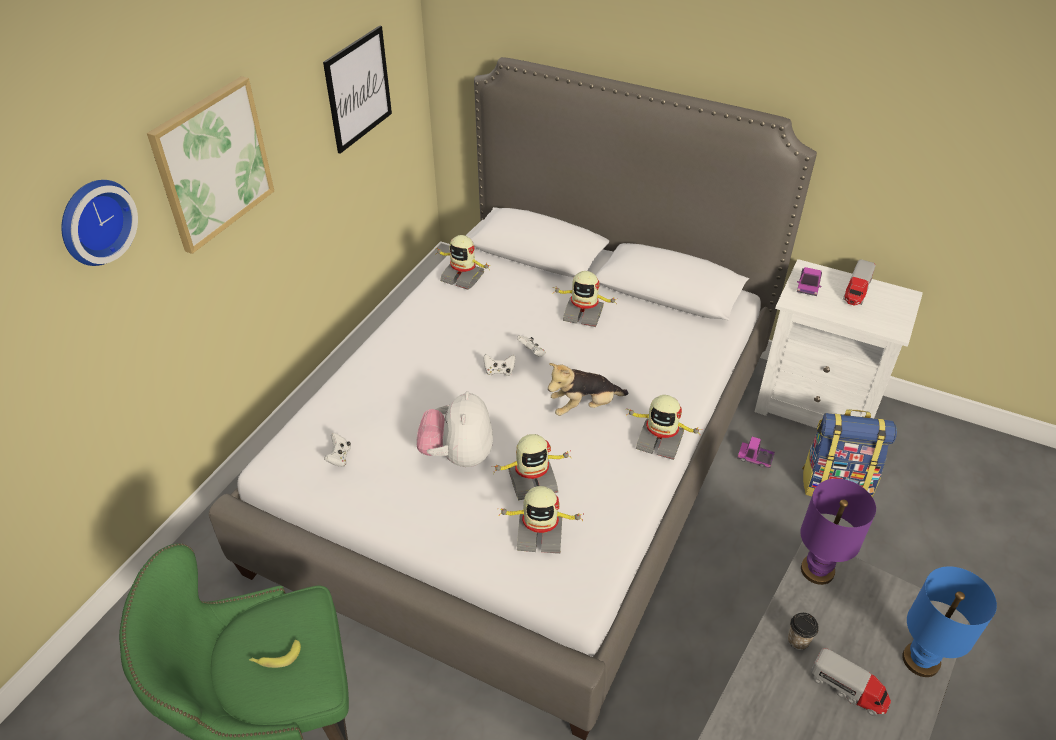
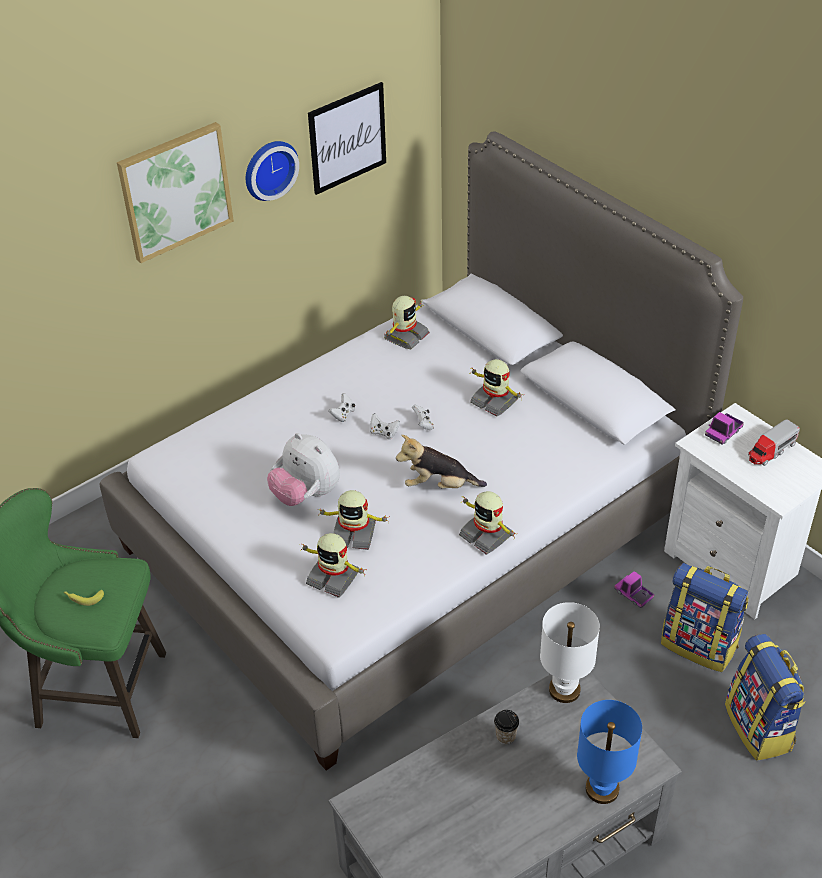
camera: 25 degrees right, 0 degrees up
wall clock [61,180,138,266] -> wall clock moved to [246,141,299,201]
white game controller [324,433,351,467] -> white game controller moved to [329,393,355,422]
plush toy [416,391,493,467] -> plush toy turned 75 degrees counterclockwise [267,433,340,506]
toy robot [435,235,490,290] -> toy robot turned 105 degrees counterclockwise [384,296,430,349]
purple table lamp [800,479,876,585] -> white table lamp [540,602,600,703]
toy truck [811,648,891,716] -> none
none -> backpack [725,634,806,761]

